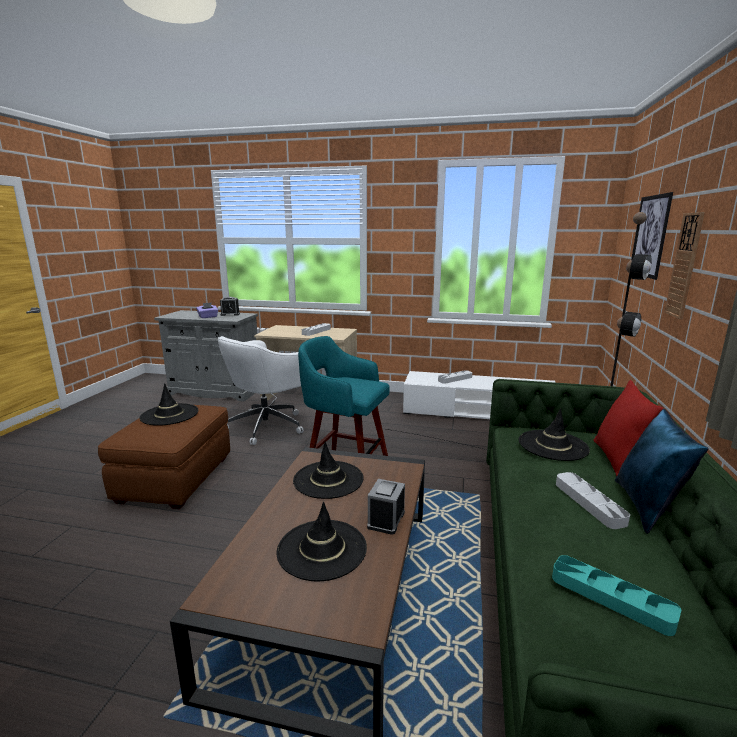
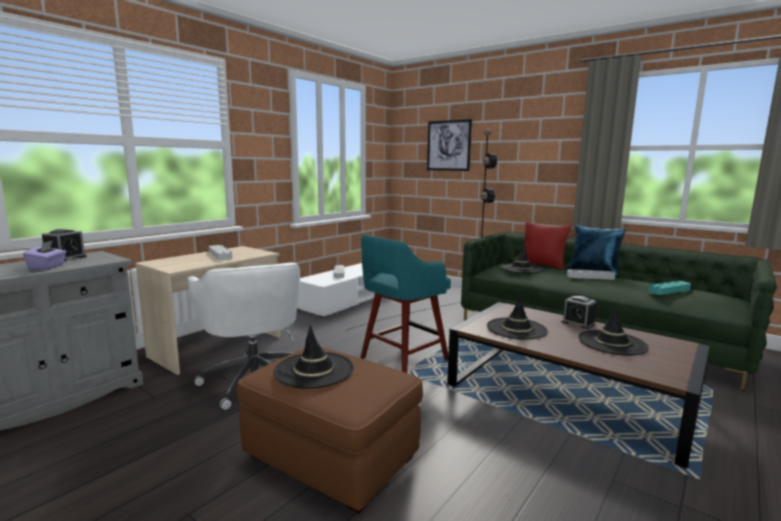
camera: 65 degrees left, 5 degrees down
wall clock [664,212,705,319] -> none

